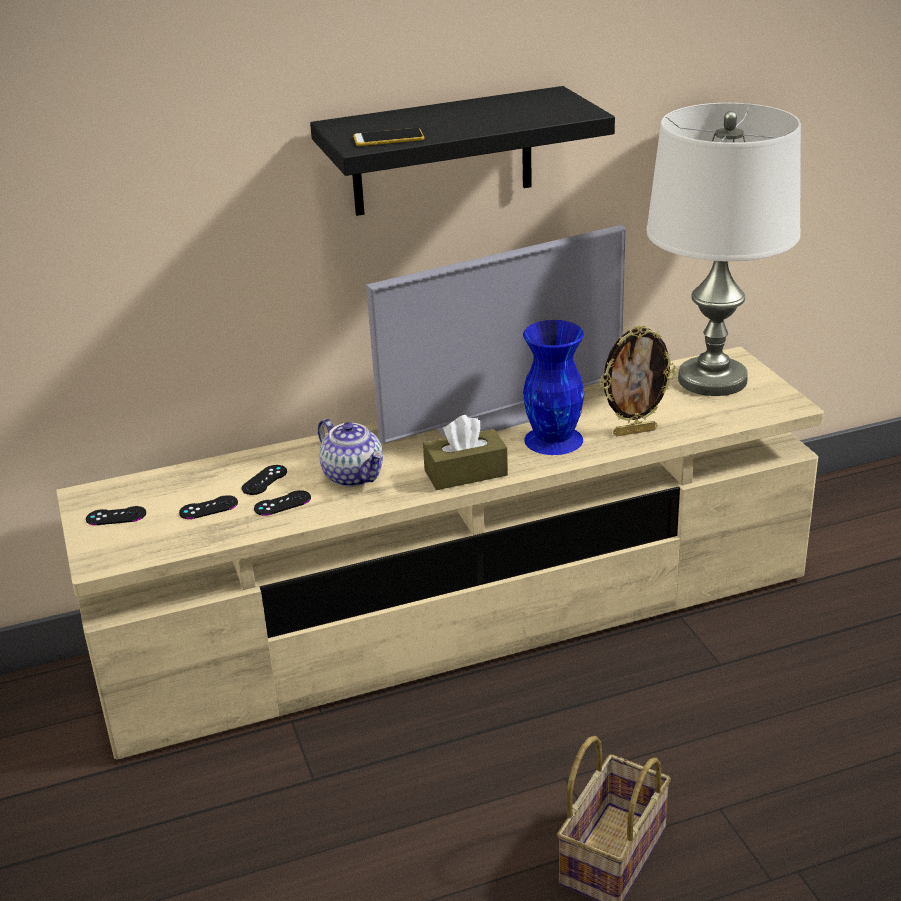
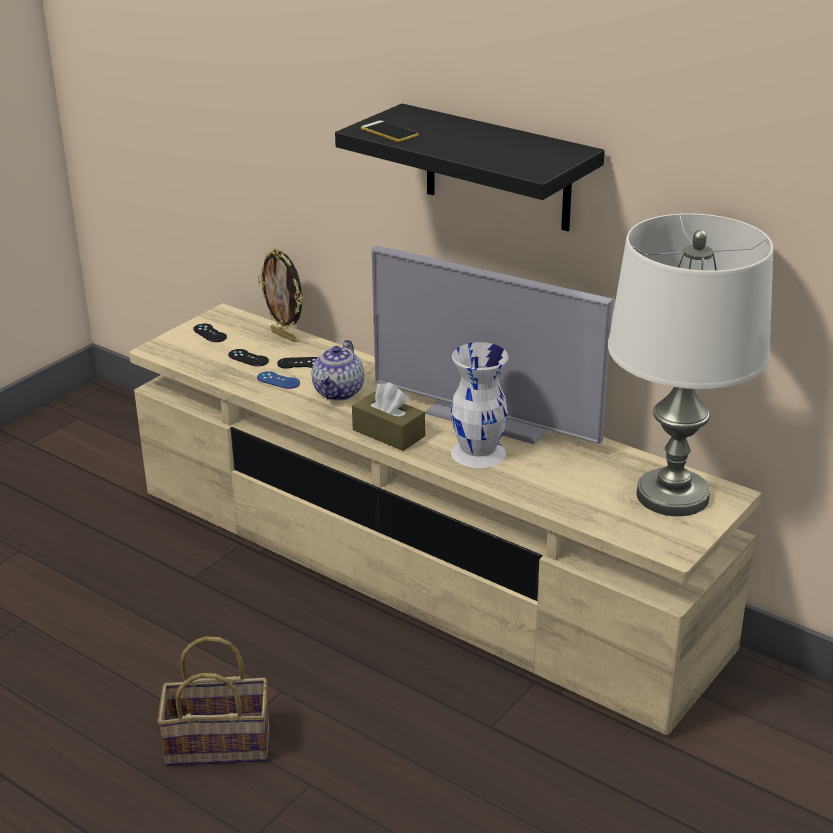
camera: 55 degrees right, 0 degrees up
black game controller [254,490,311,516] -> blue game controller [257,371,300,389]
blue vase [523,320,584,455] -> white vase [451,342,508,468]
picture frame [600,325,676,436] -> picture frame moved to [258,248,303,342]

